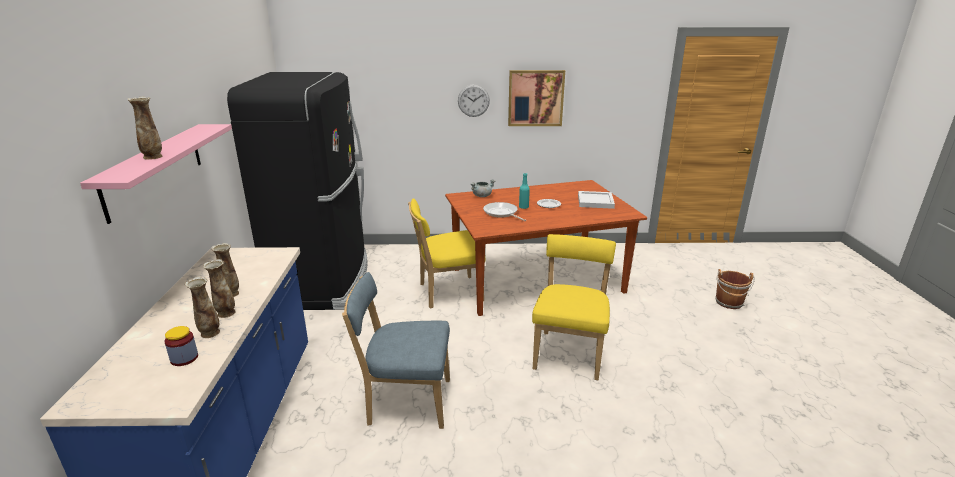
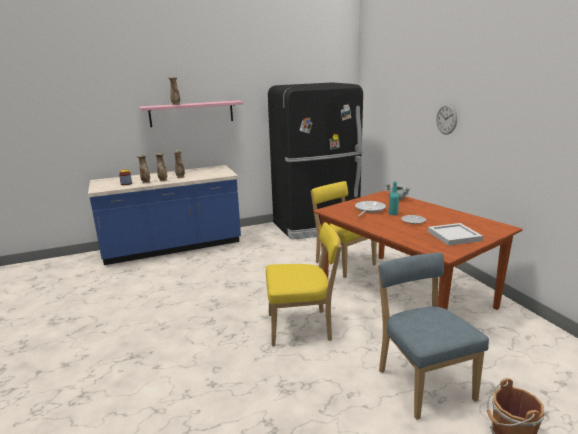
camera: 70 degrees right, 5 degrees down
blue chair [342,272,450,429] -> blue chair moved to [378,252,489,420]
picture [508,70,565,126] -> none

